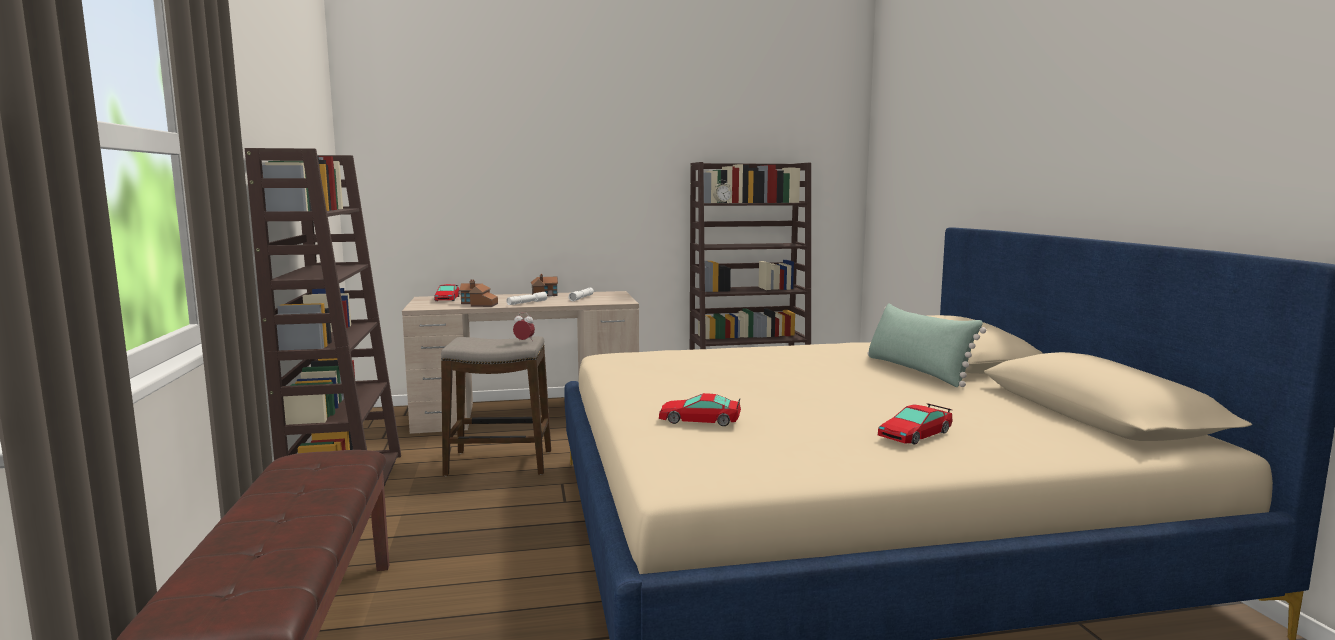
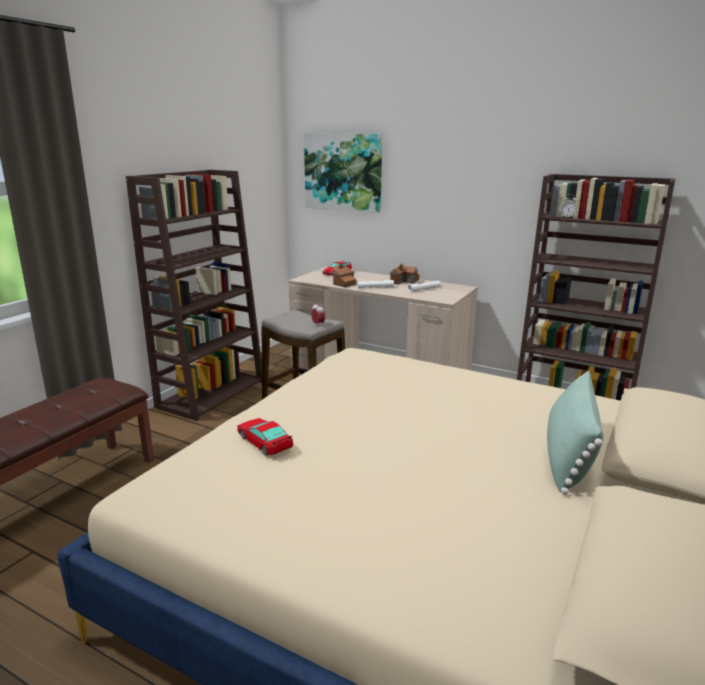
camera: 40 degrees right, 10 degrees up
toy car [878,403,952,445] -> none
none -> picture [304,133,382,213]

